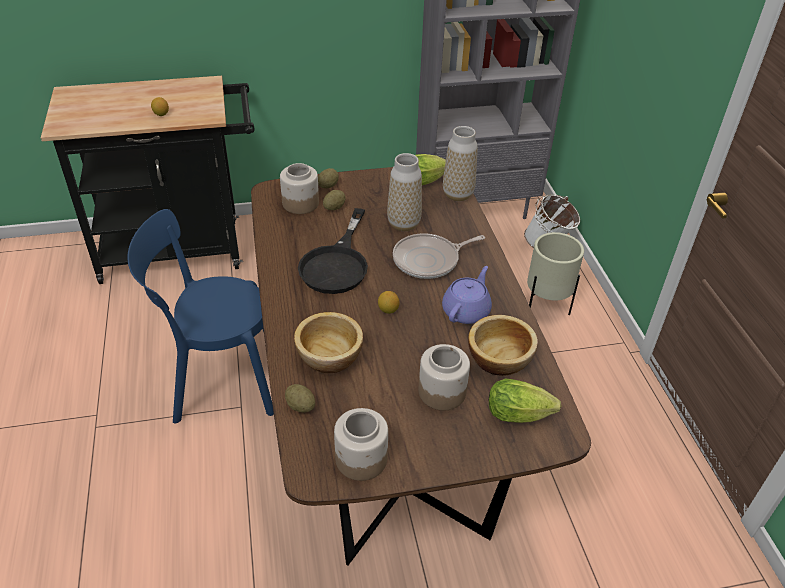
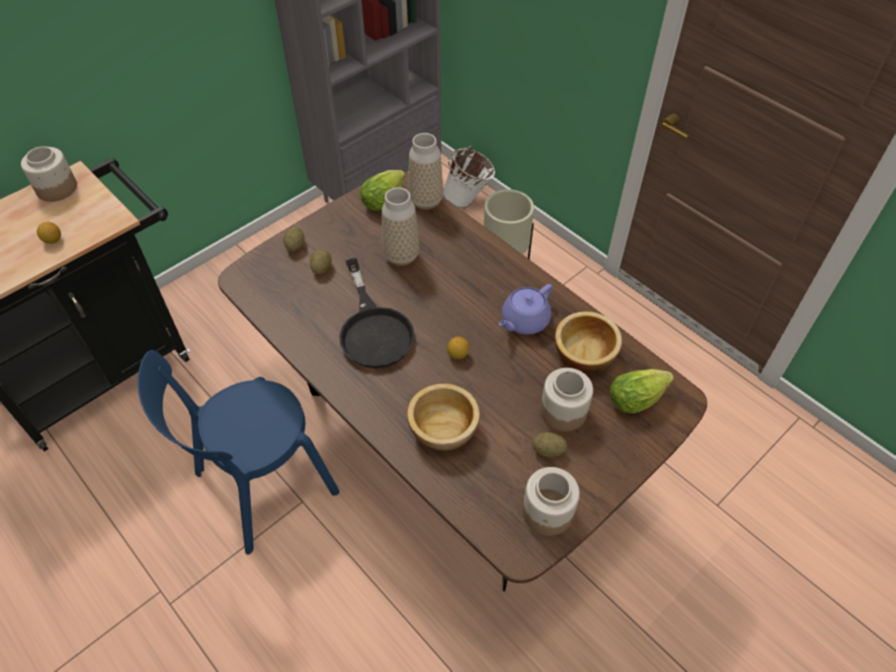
camera: 30 degrees left, 10 degrees up
jar [280,163,319,214] -> jar moved to [21,146,77,202]
potato [285,384,315,413] -> potato moved to [532,432,567,458]
frying pan [393,233,485,279] -> none
purple teapot [442,266,492,324] -> purple teapot turned 135 degrees counterclockwise [499,284,553,335]

